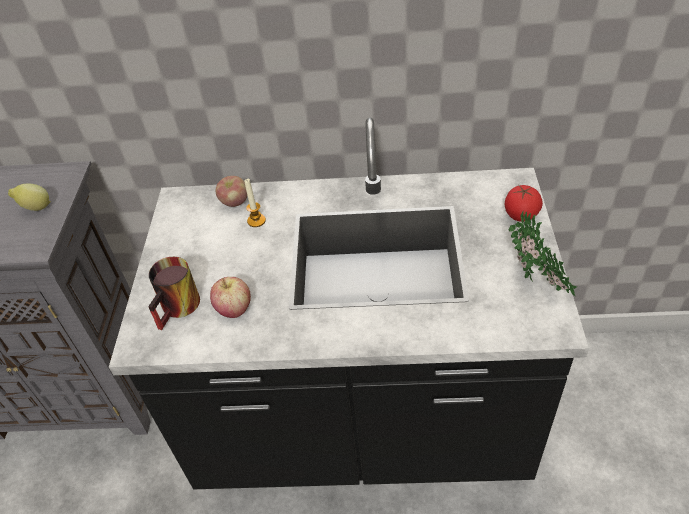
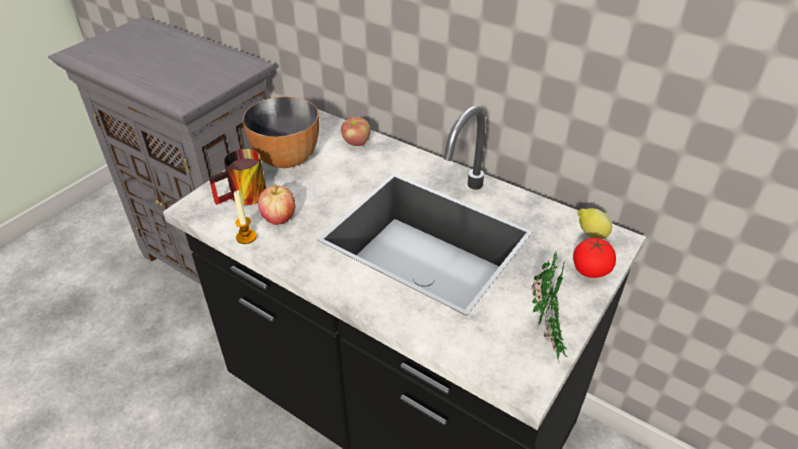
camera: 30 degrees right, 5 degrees down
lemon [8,184,51,211] -> lemon moved to [578,208,612,239]
candle [245,179,266,227] -> candle moved to [234,191,257,244]
none -> bowl [243,97,319,168]

